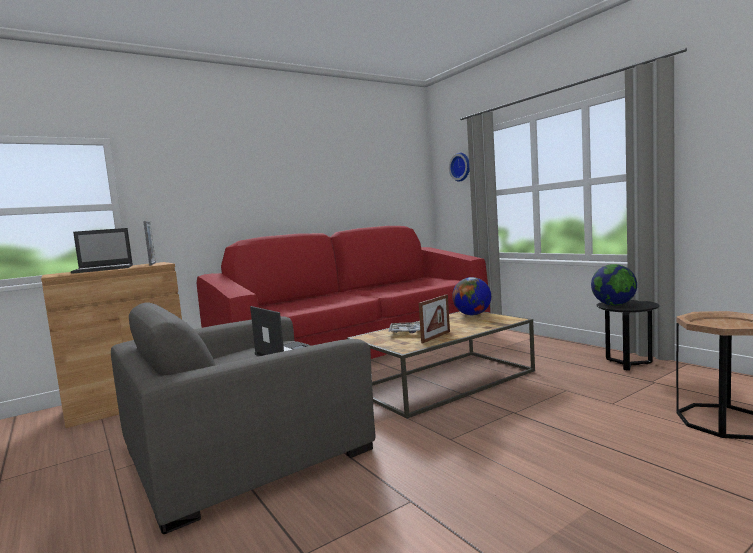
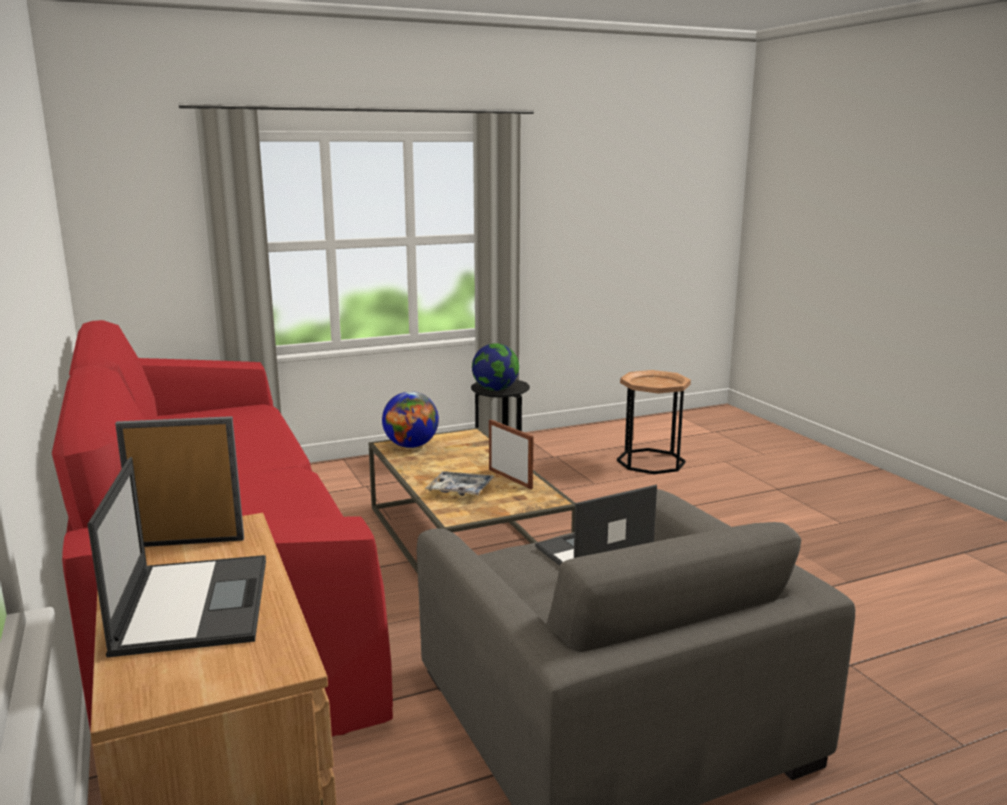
camera: 80 degrees left, 10 degrees up
wall clock [449,153,470,182] -> none

